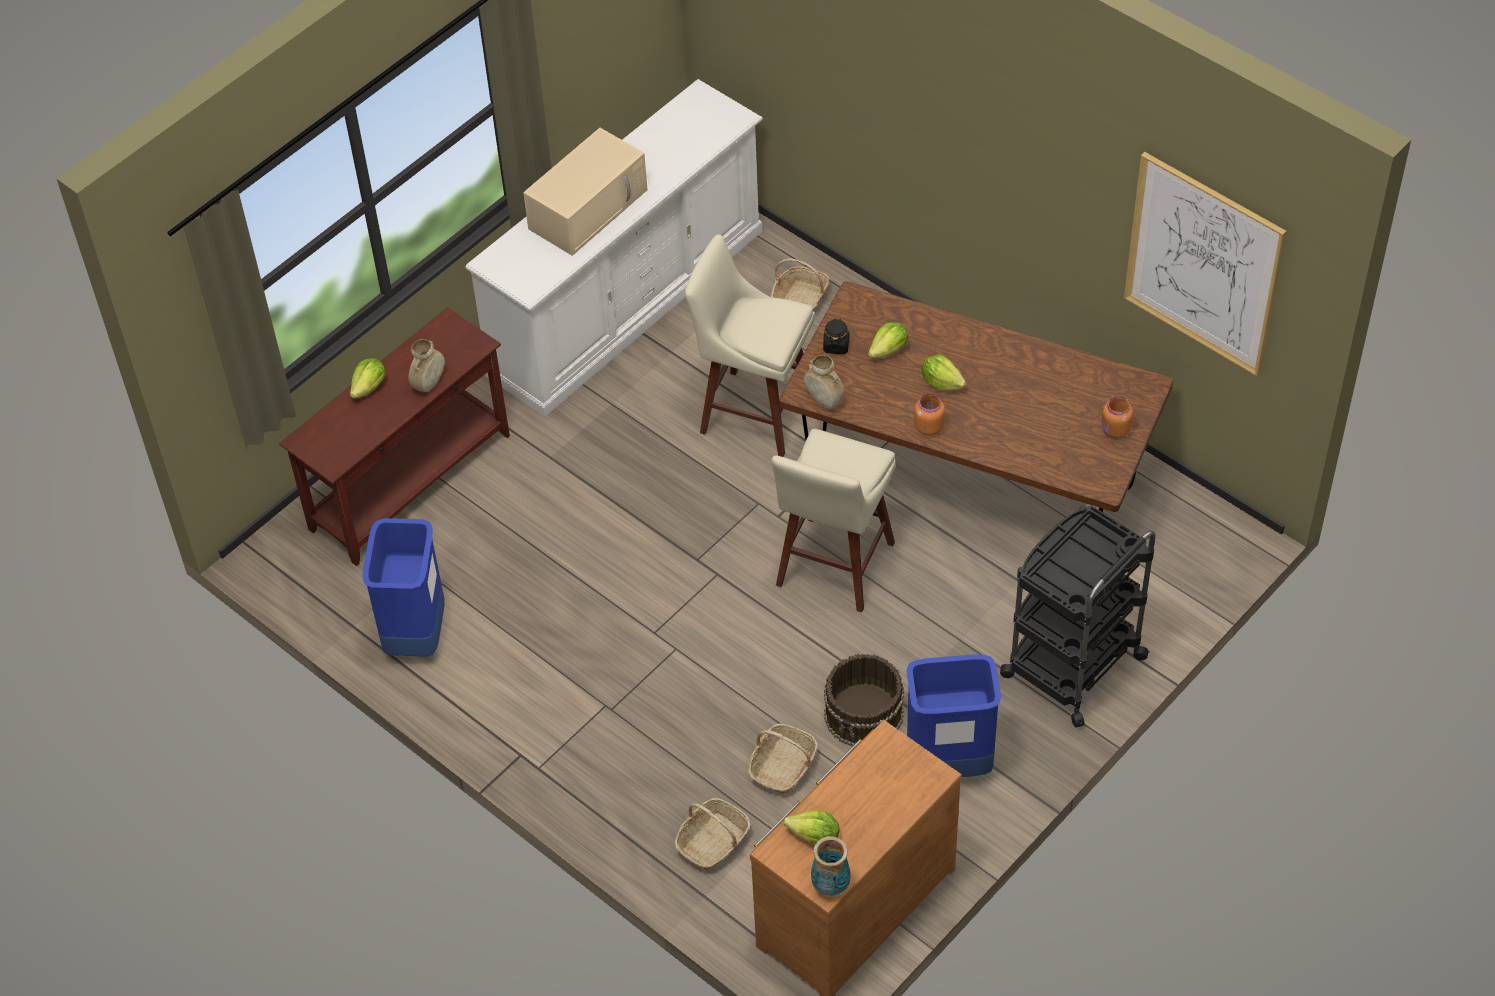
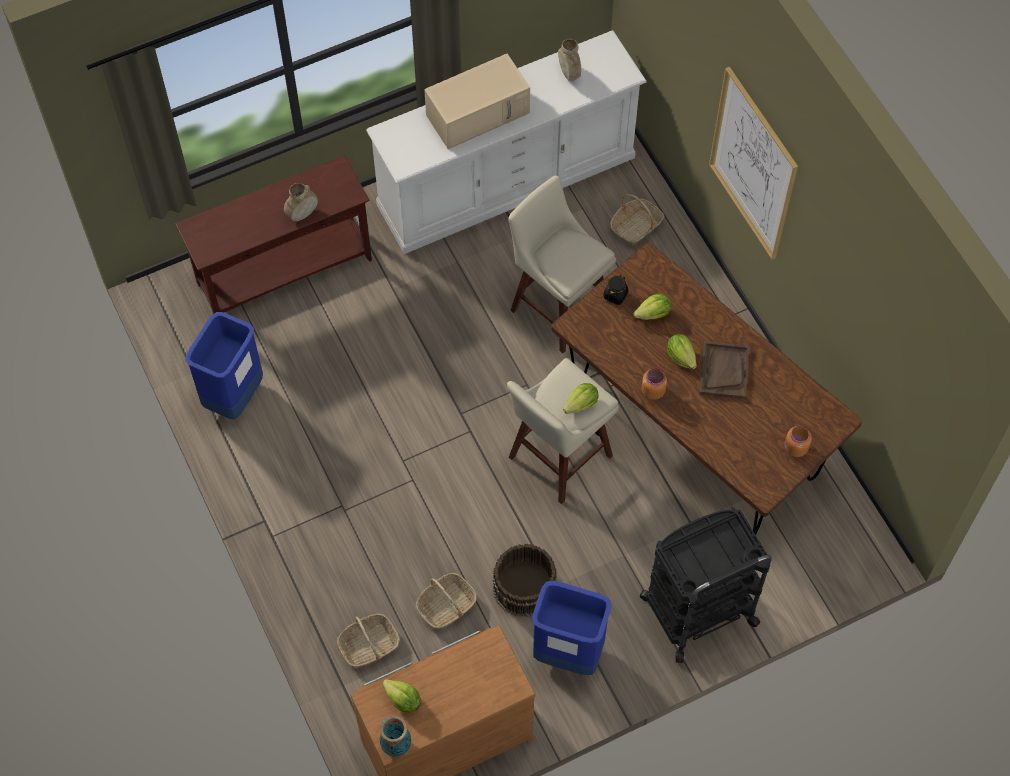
camera: 20 degrees right, 10 degrees up
lettuce [350,358,386,399] -> lettuce moved to [563,383,599,414]
beige vase [804,355,844,409] -> beige vase moved to [558,39,581,81]
picture [1124,152,1287,377] -> picture moved to [709,67,798,260]
none -> brown tray [699,341,750,399]

